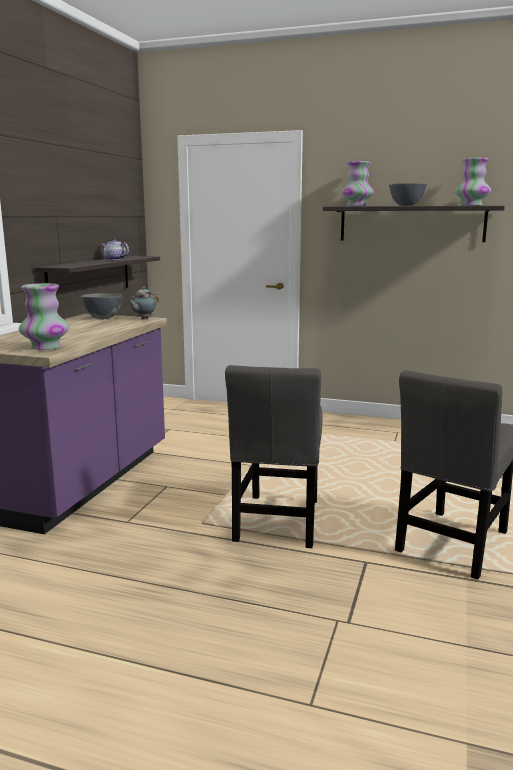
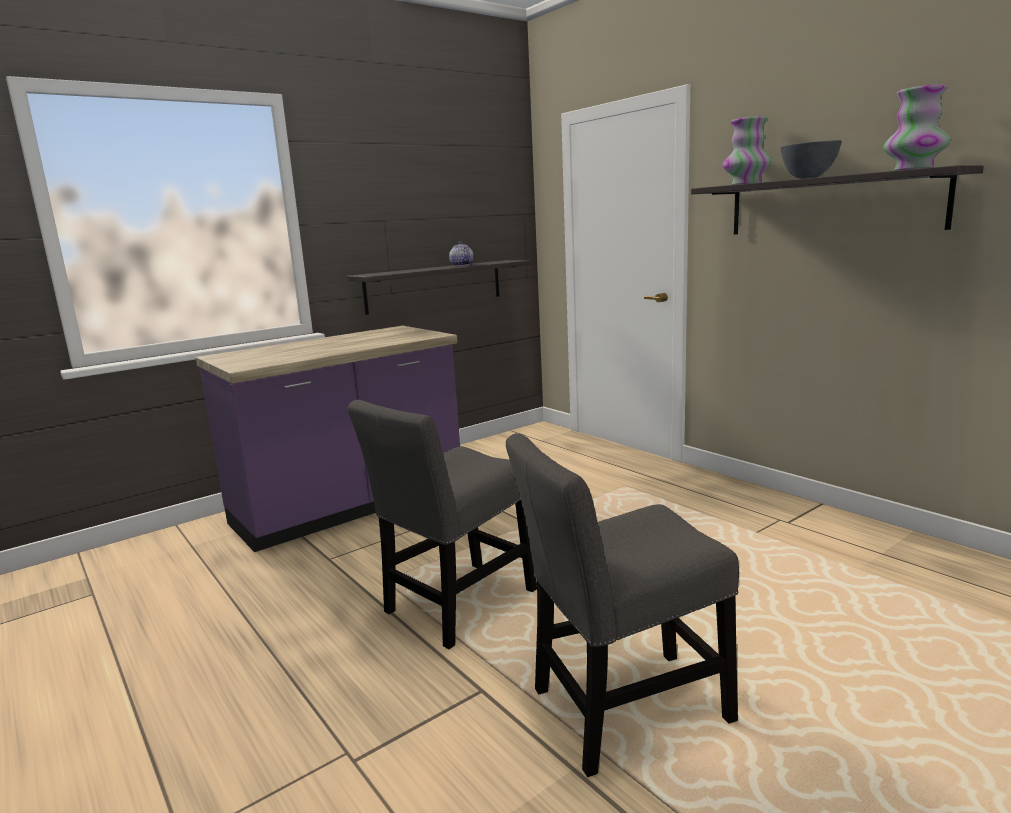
camera: 35 degrees right, 0 degrees up
vase [19,283,69,350] -> none
grey bowl [81,293,123,319] -> none
teapot [127,286,159,319] -> none

